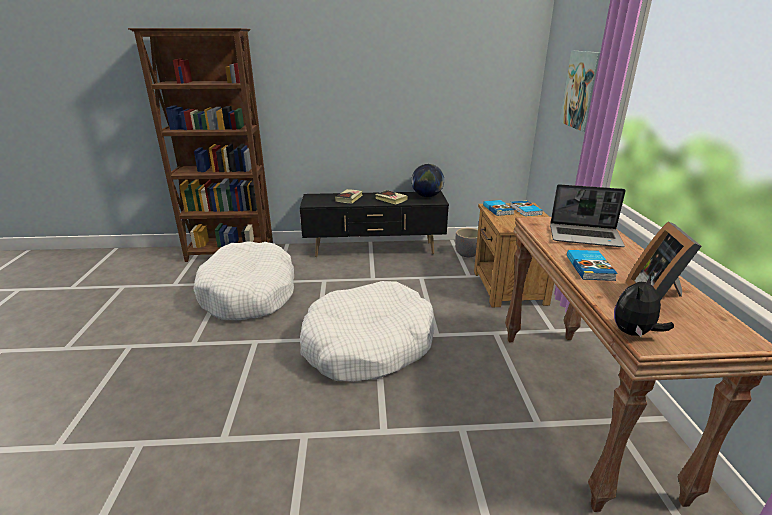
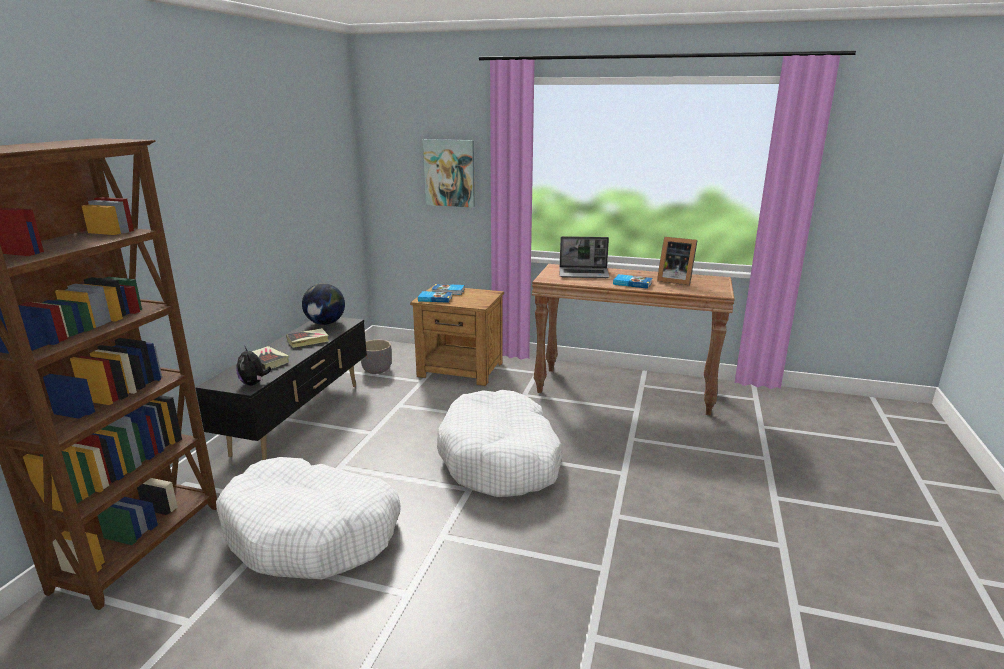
camera: 70 degrees left, 5 degrees down
laptop [550,184,626,247] -> laptop turned 60 degrees clockwise [559,236,610,278]
plush toy [614,275,674,337] -> plush toy moved to [237,347,271,385]

